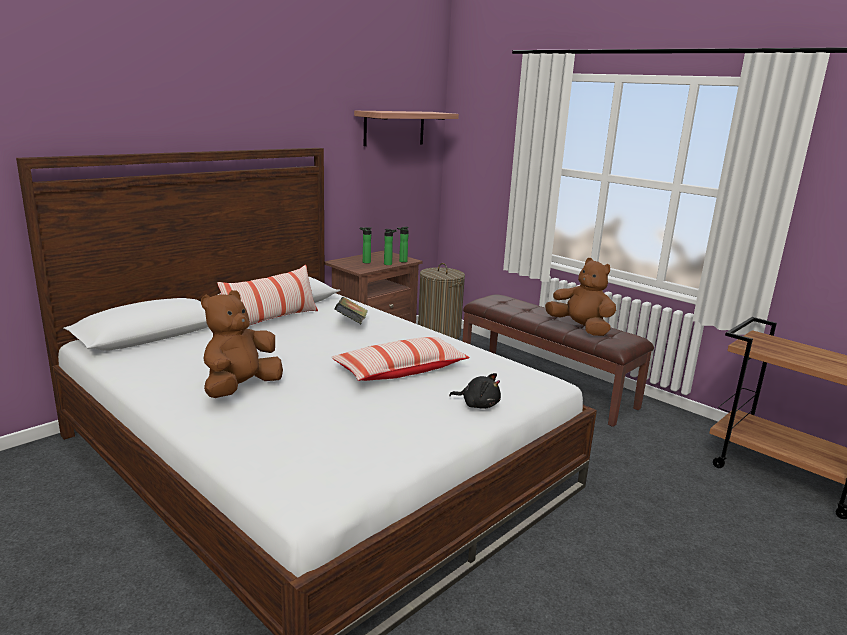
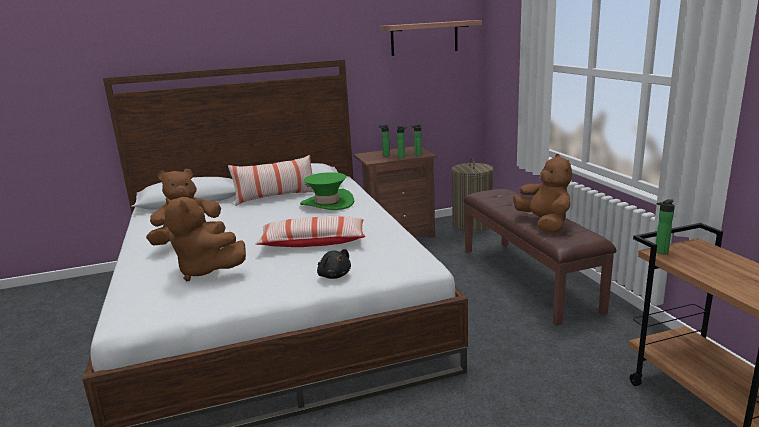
camera: 30 degrees right, 0 degrees up
book [335,297,368,324] -> green hat [300,172,354,210]
none -> brown plush toy [165,197,246,281]
none -> bottle [656,199,675,254]

